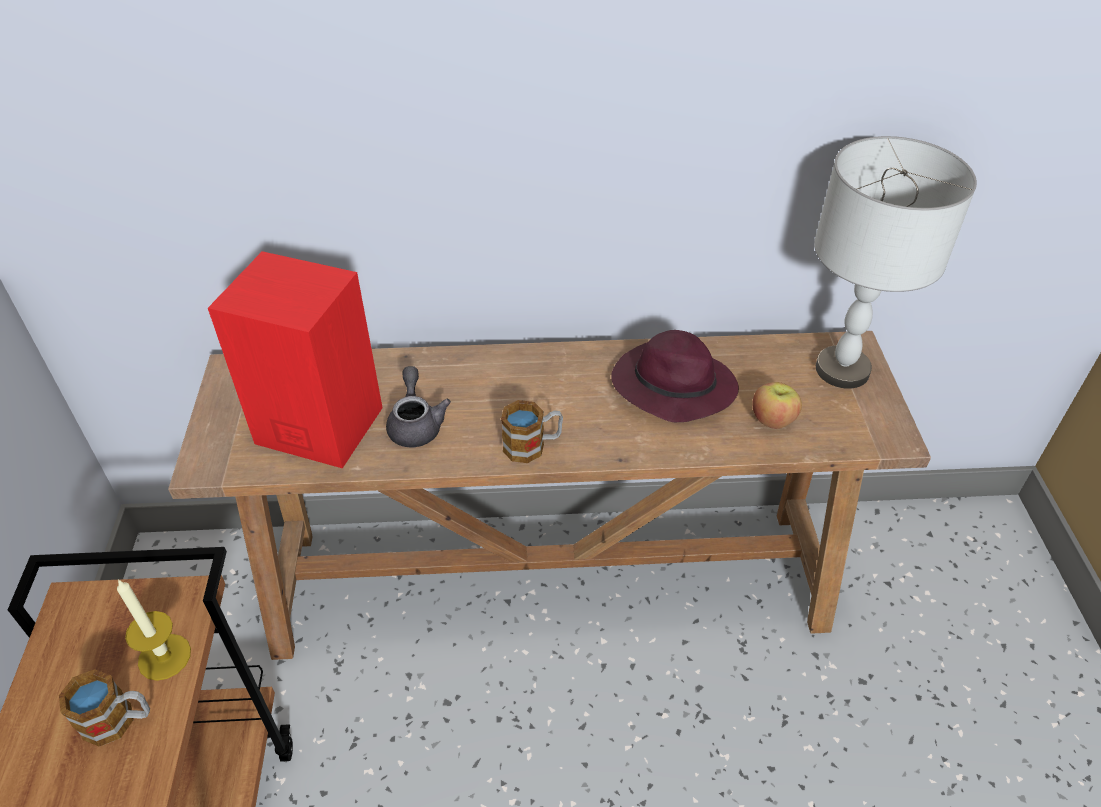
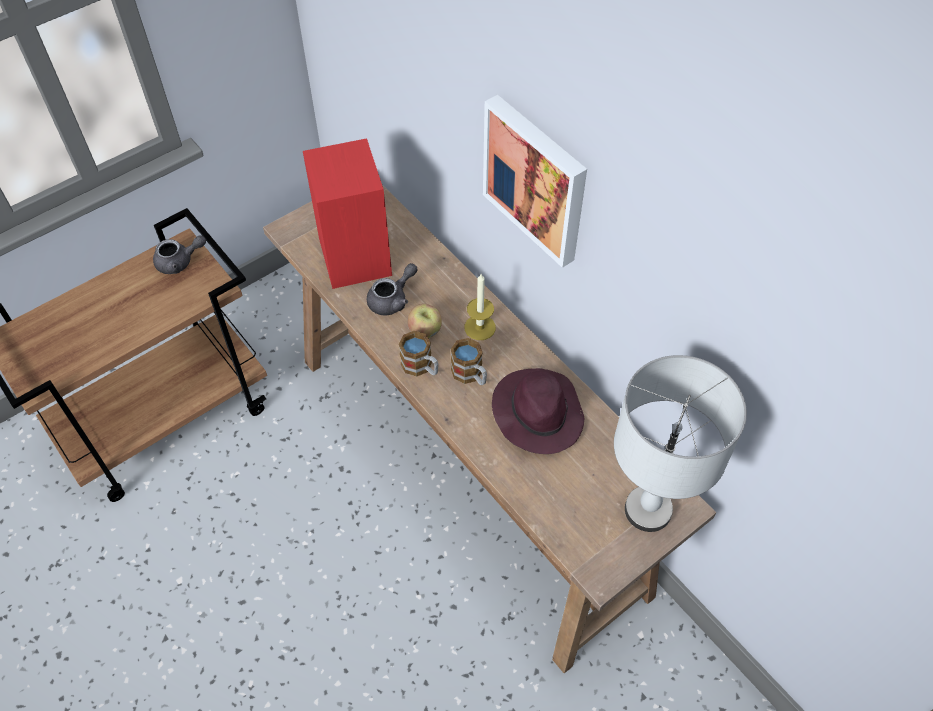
camera: 55 degrees right, 10 degrees up
mug [59,669,150,747] -> mug moved to [451,338,487,385]
candle [117,579,191,681] -> candle moved to [465,274,496,340]
apple [753,382,802,429] -> apple moved to [408,304,442,338]
none -> grey teapot [153,235,206,274]
none -> picture [483,95,587,268]

